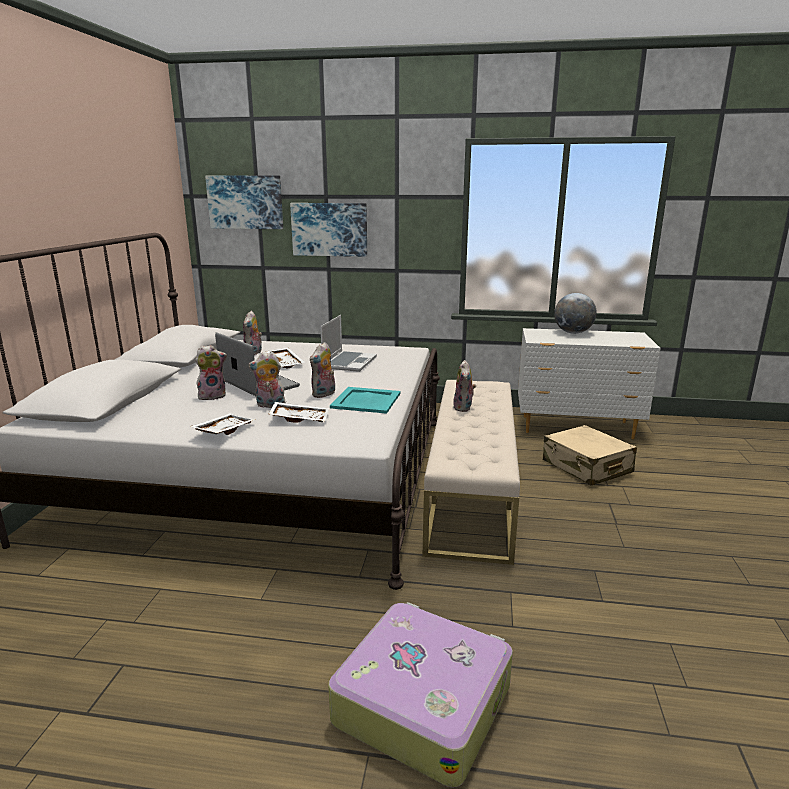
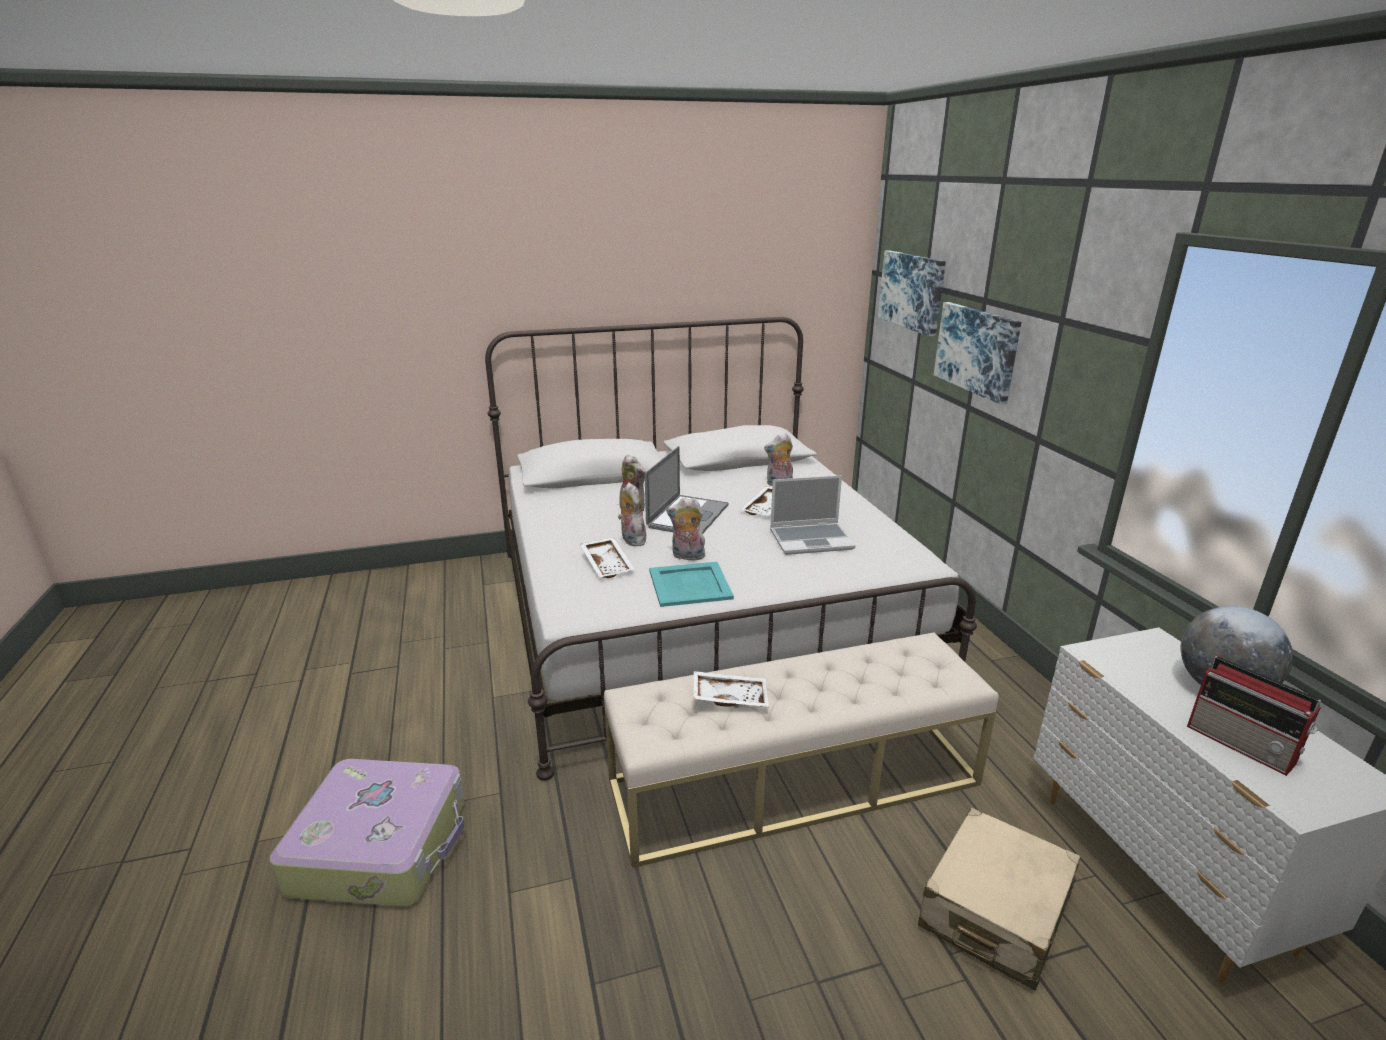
camera: 65 degrees right, 5 degrees up
white tray [189,413,256,435] -> white tray moved to [693,671,769,707]
plush toy [453,360,476,412] -> none
none -> radio [1187,656,1321,776]

